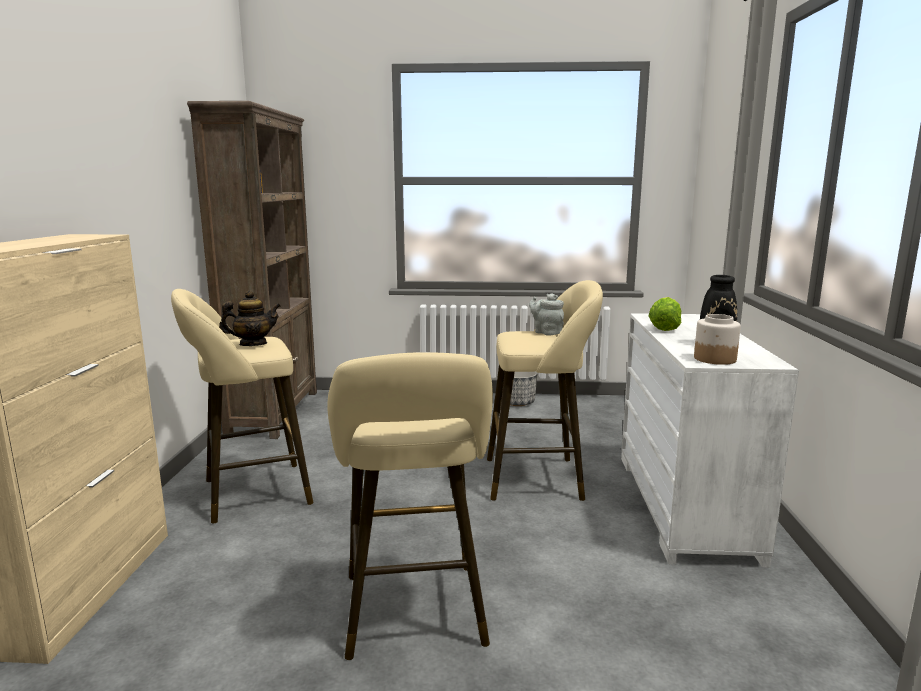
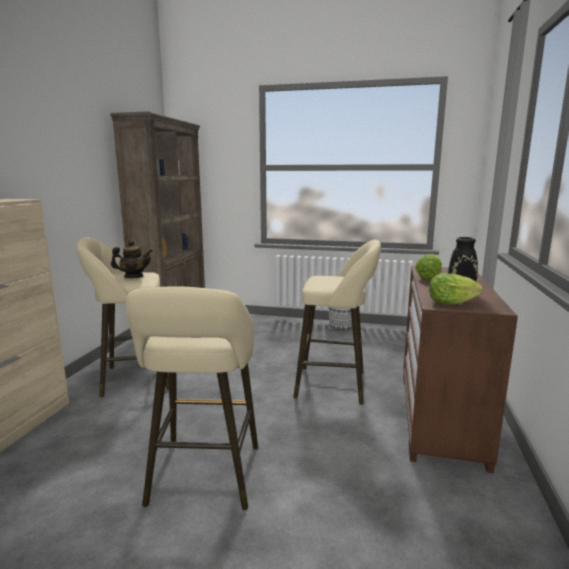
camera: 10 degrees right, 0 degrees up
grey teapot [529,293,564,336] -> none
white dresser [621,313,799,567] -> brown dresser [403,266,518,473]
jar [694,314,741,365] -> lettuce [429,273,483,305]

